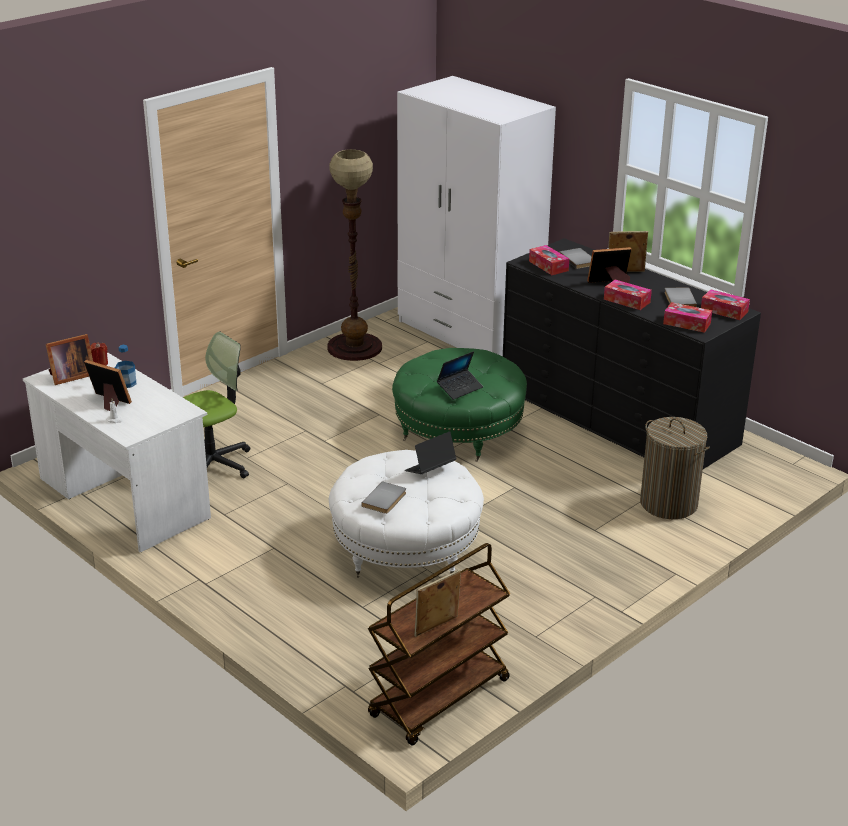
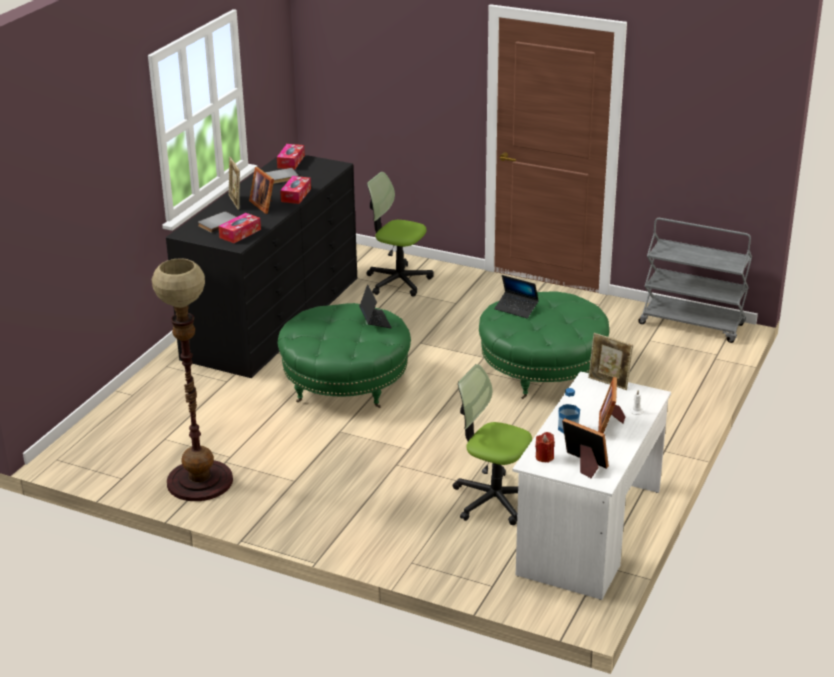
camera: 110 degrees left, 0 degrees up
white ottoman [328,450,484,578] -> green ottoman [479,291,609,399]
grey book [361,481,406,514] -> none
brown cart [368,543,510,746] -> grey cart [638,218,752,343]
white wardrobe [397,76,556,356] -> none
picture frame [414,570,461,637] -> picture frame moved to [588,333,633,390]
laptop [437,351,483,400] -> laptop turned 45 degrees clockwise [359,284,392,328]
laundry basket [640,417,710,519] -> office chair [366,172,434,297]
tissue box [663,302,712,333] -> none

